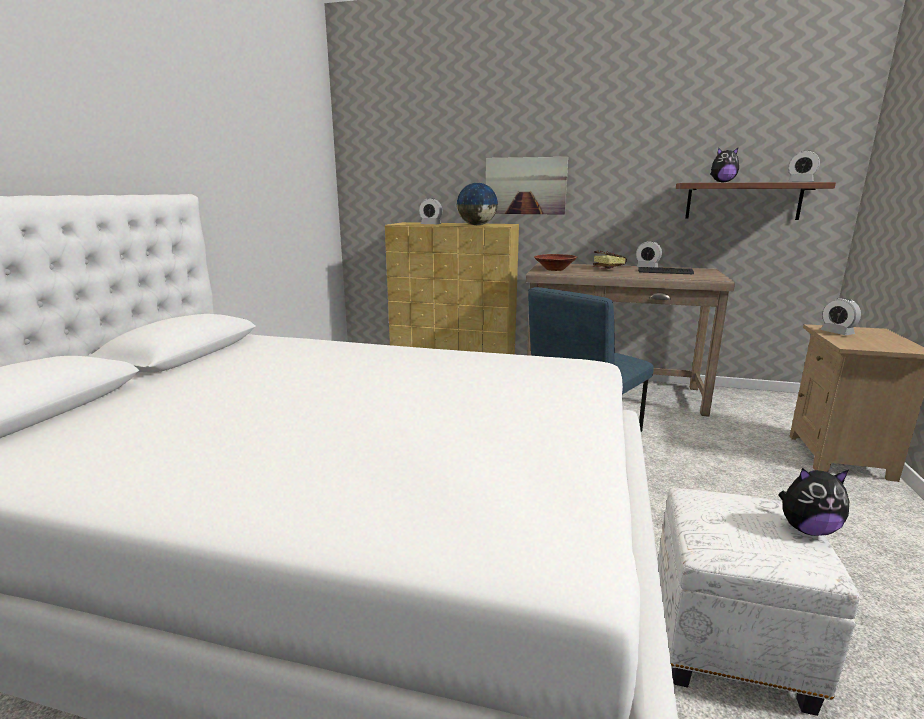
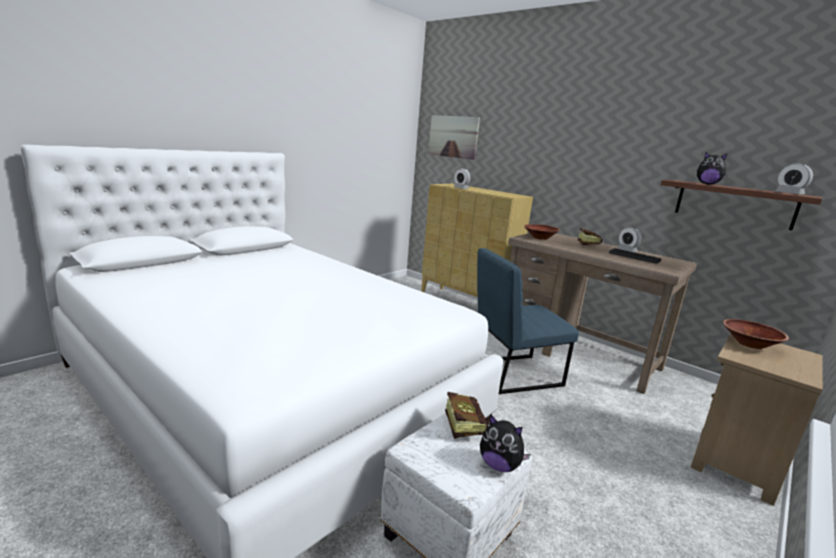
camera: 25 degrees right, 0 degrees up
globe [457,183,498,225] -> none
picture [486,157,568,215] -> picture moved to [428,115,480,160]
alarm clock [820,298,861,335] -> brown bowl [723,319,789,349]
none -> book [445,392,488,439]

